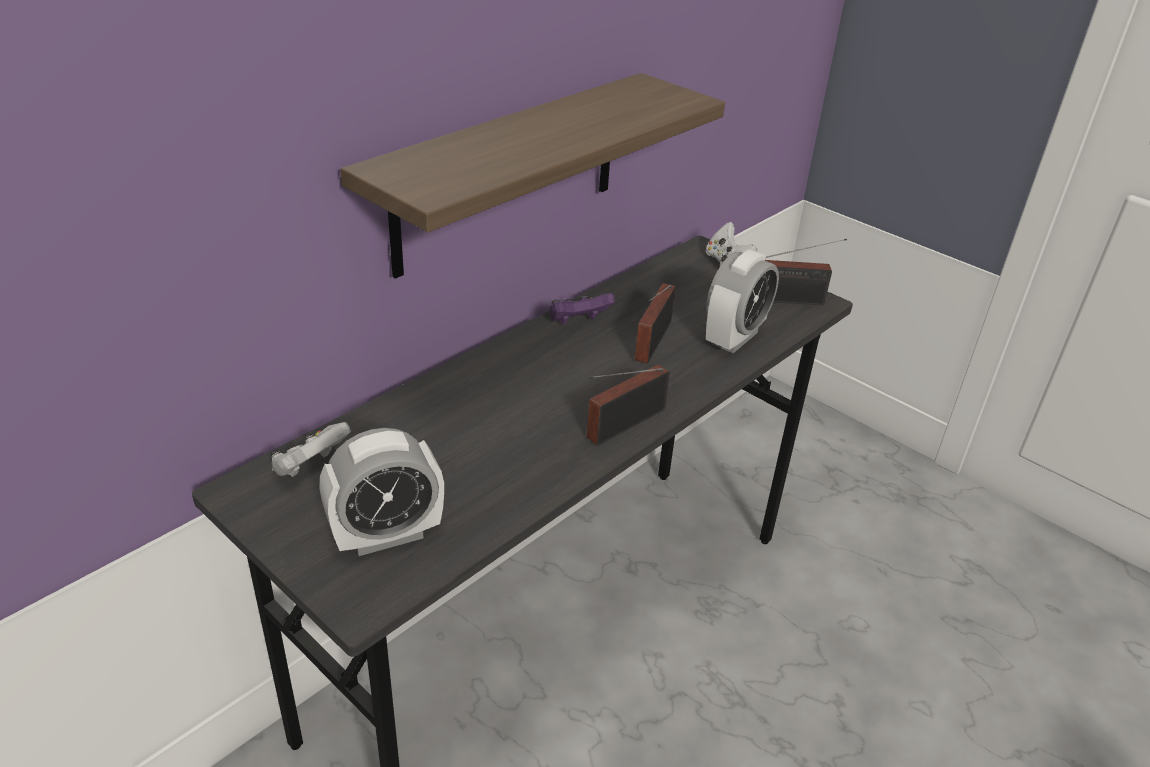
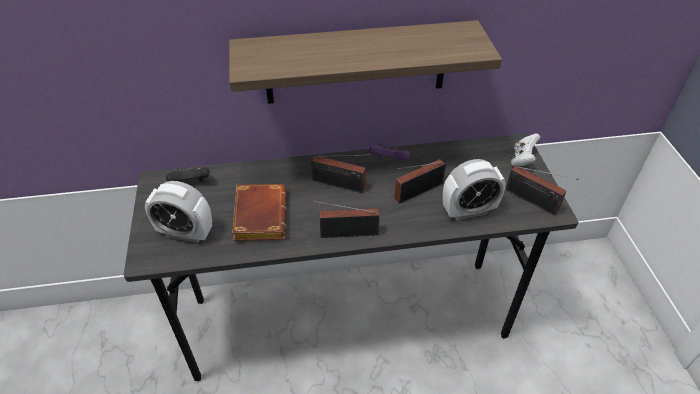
camera: 40 degrees right, 10 degrees up
white game controller [270,422,351,477] -> black game controller [166,167,210,182]
none -> brown book [232,184,286,241]
none -> radio [311,154,372,193]

